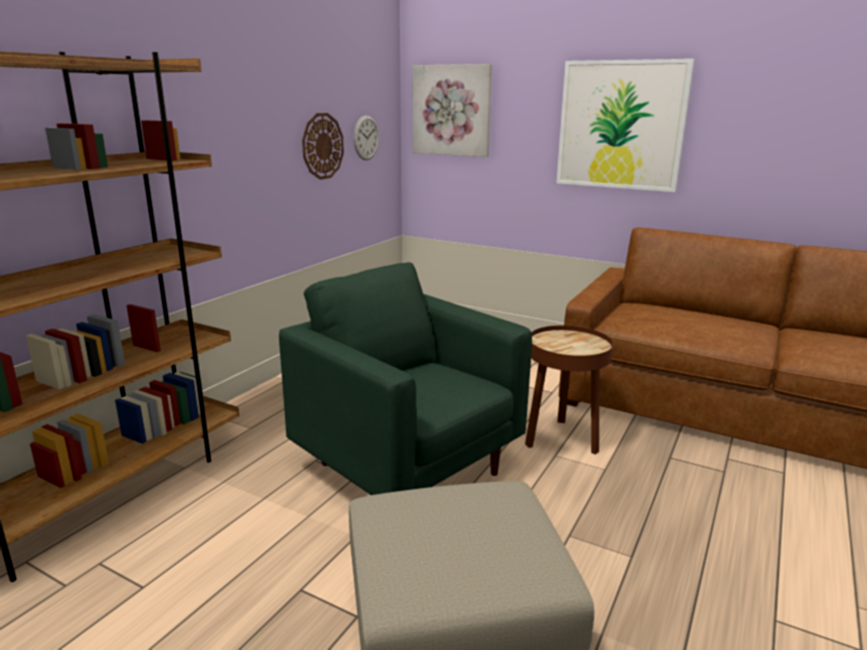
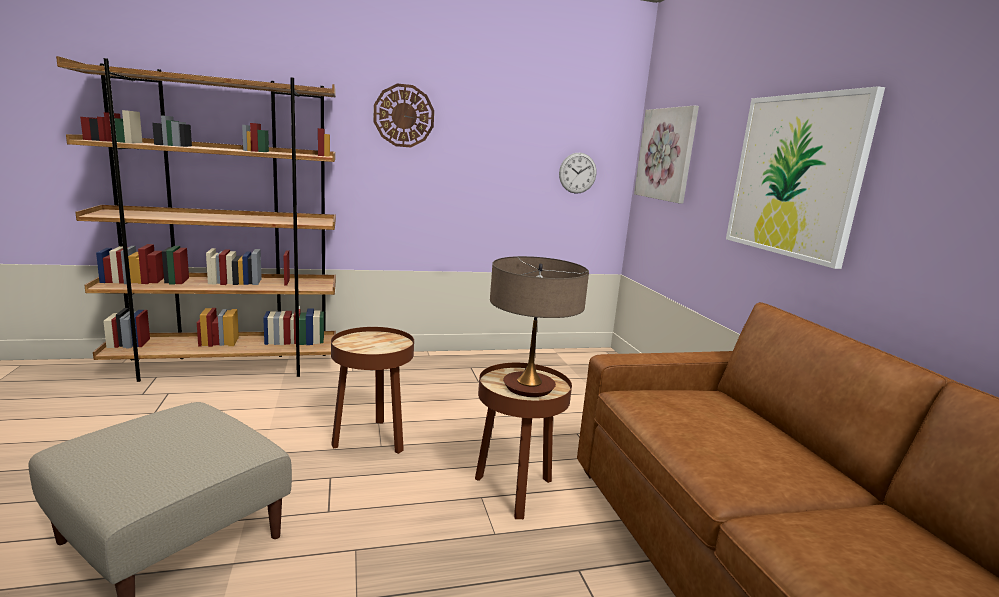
camera: 45 degrees right, 5 degrees down
green armchair [279,262,532,495] -> brown side table [331,327,414,454]
wall clock [302,113,344,180] -> wall clock moved to [373,83,434,147]
none -> table lamp [490,256,589,397]

